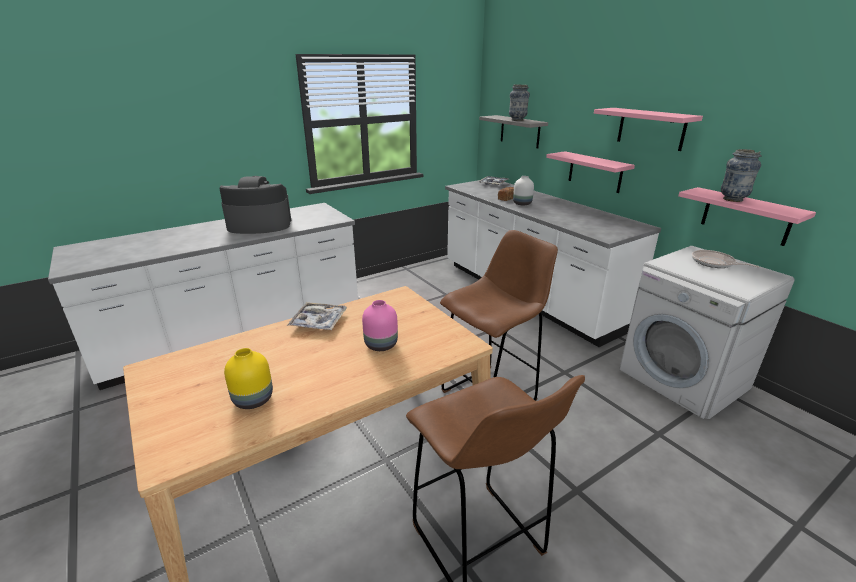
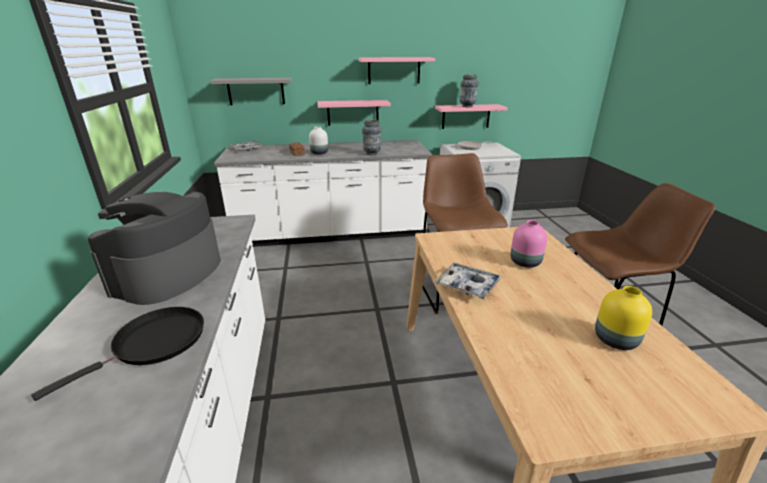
camera: 65 degrees left, 0 degrees up
vase [509,84,530,121] -> vase moved to [362,120,382,155]
none -> black frying pan [32,307,204,401]

